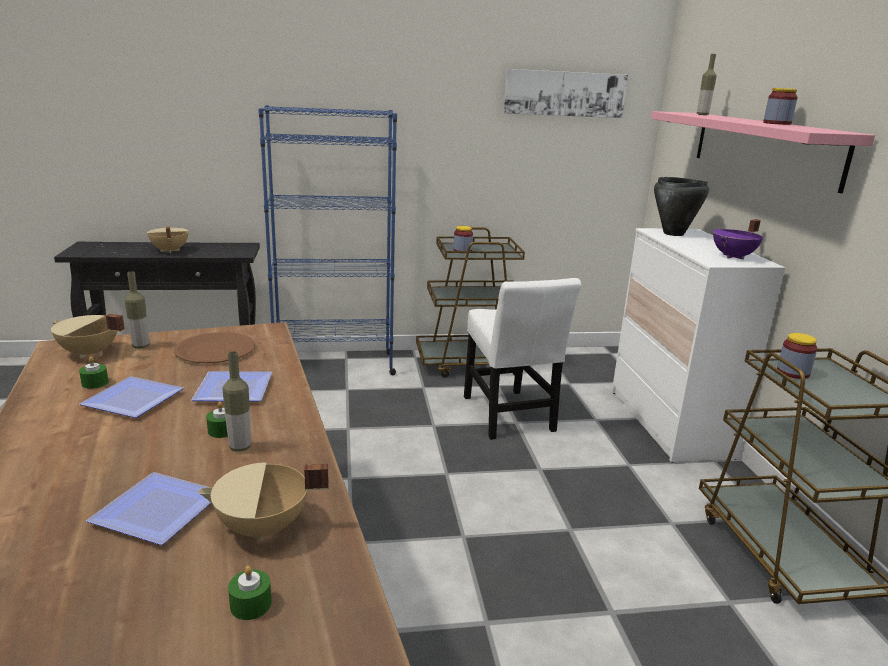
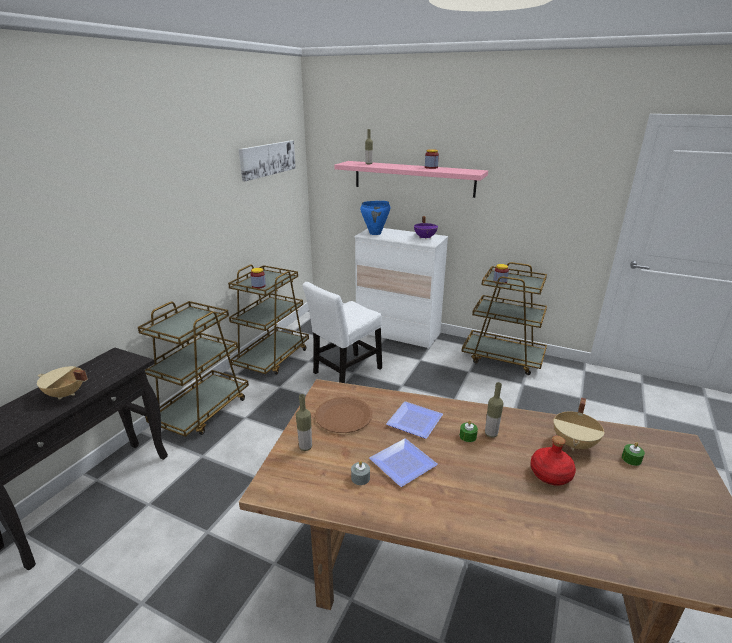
camera: 55 degrees left, 5 degrees up
beige cooking pot [51,314,125,358] -> none
green candle [79,357,109,389] -> grey candle [351,461,370,485]
plate [86,472,211,545] -> red bottle [530,436,576,486]
blue bookcase [258,105,397,375] -> brown cart [138,301,249,437]
white chair [464,278,581,440] -> white chair turned 120 degrees clockwise [303,282,382,383]
black cooking pot [654,177,709,236] -> blue cooking pot [360,201,390,235]

